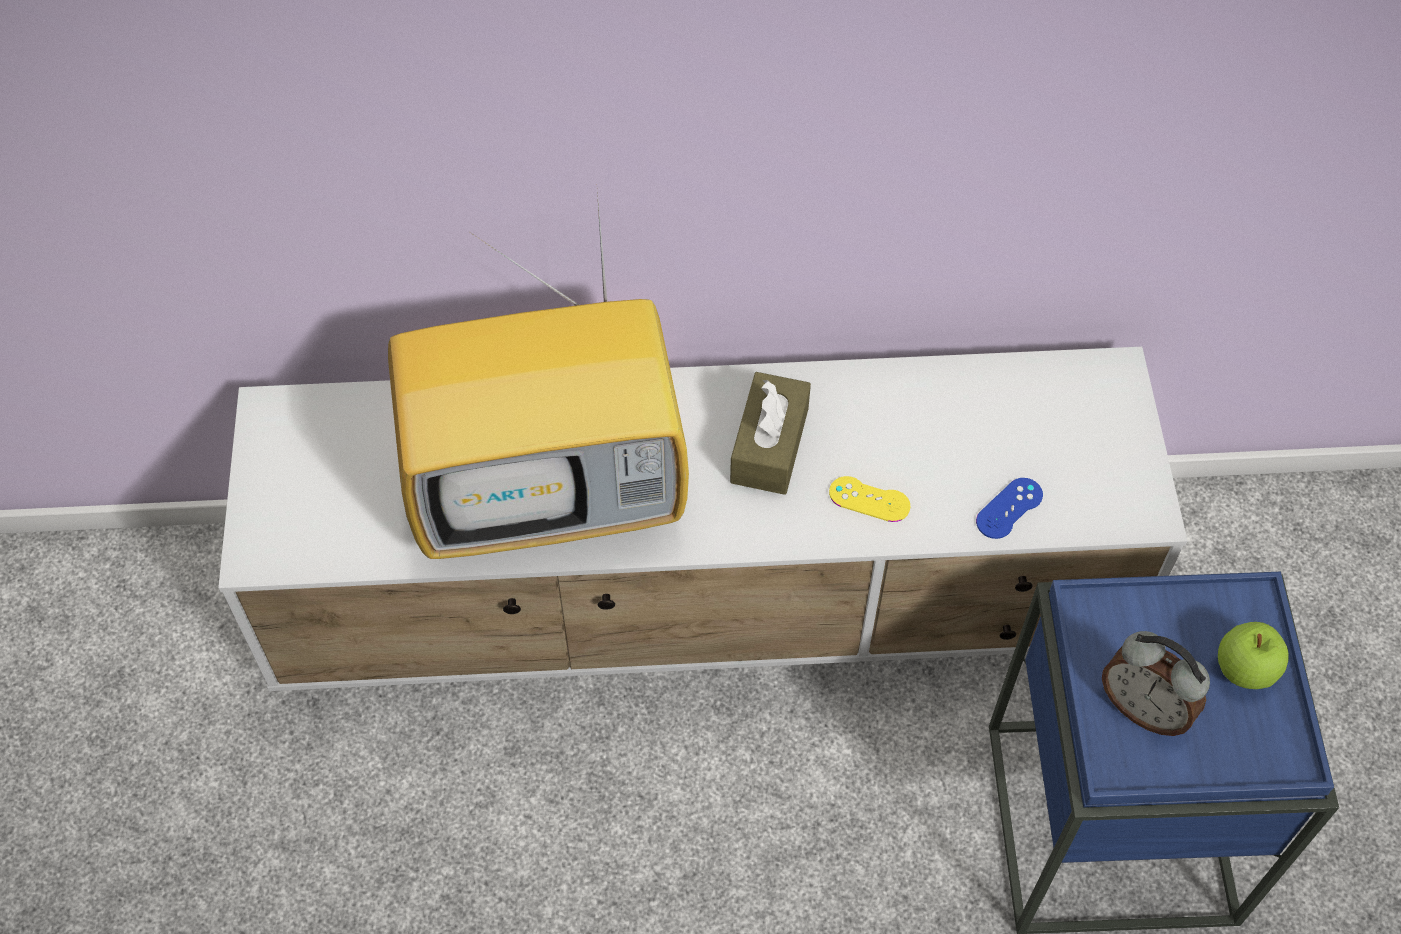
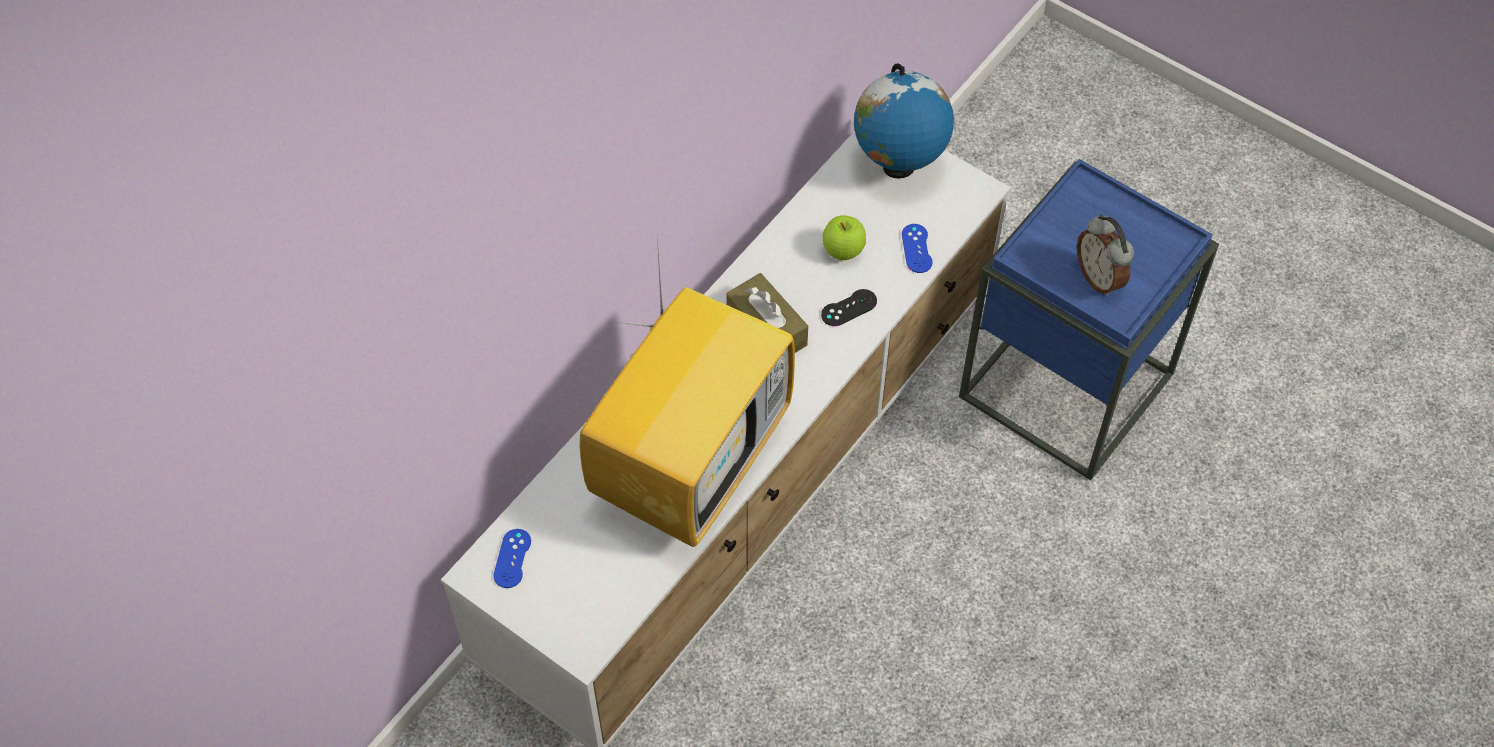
camera: 50 degrees left, 0 degrees up
yellow game controller [829,476,910,522] -> black game controller [821,289,877,326]
alarm clock [1102,631,1210,736] -> alarm clock turned 75 degrees clockwise [1077,215,1134,296]
apple [1218,622,1289,689] -> apple moved to [823,215,866,260]
none -> blue game controller [493,529,531,588]
none -> globe [854,63,954,179]

